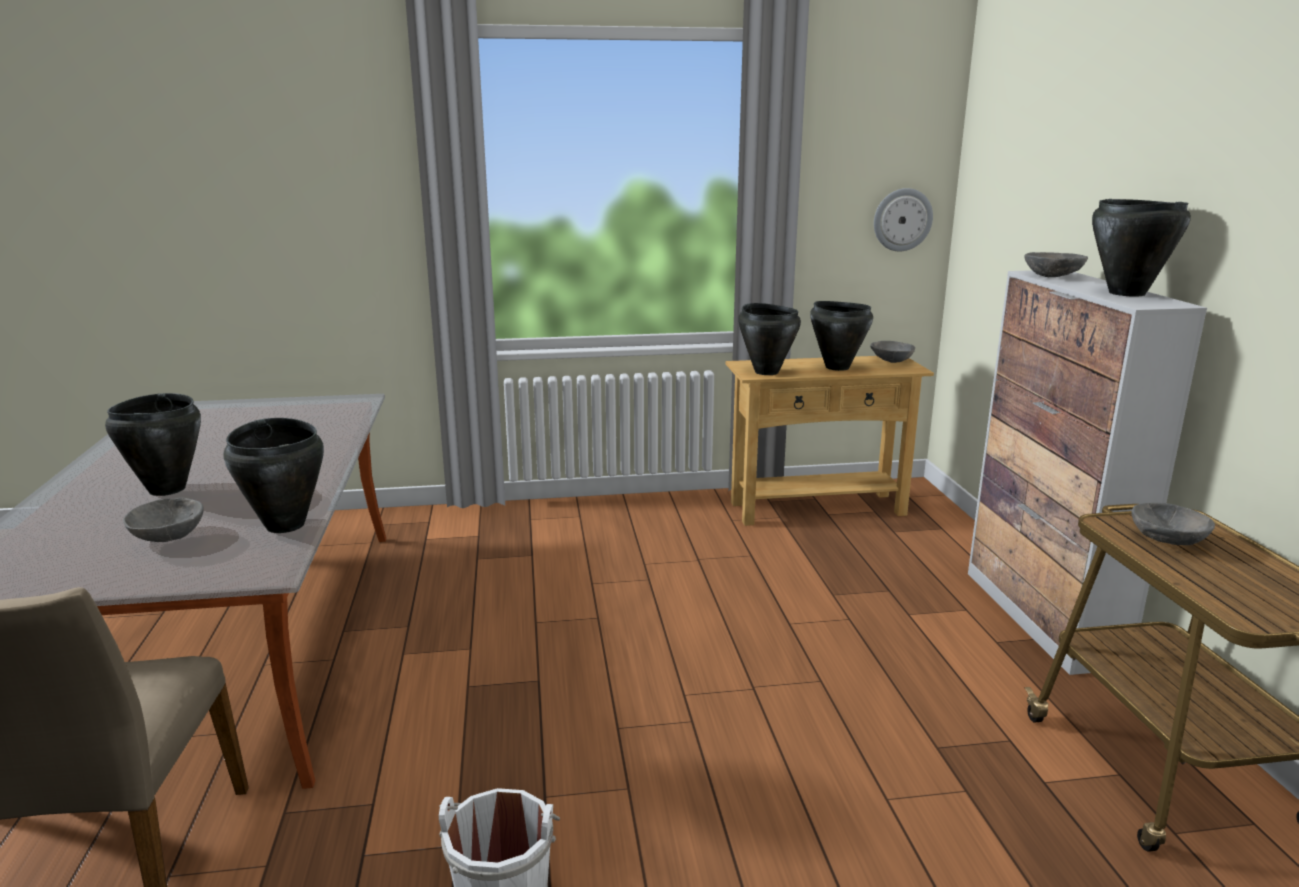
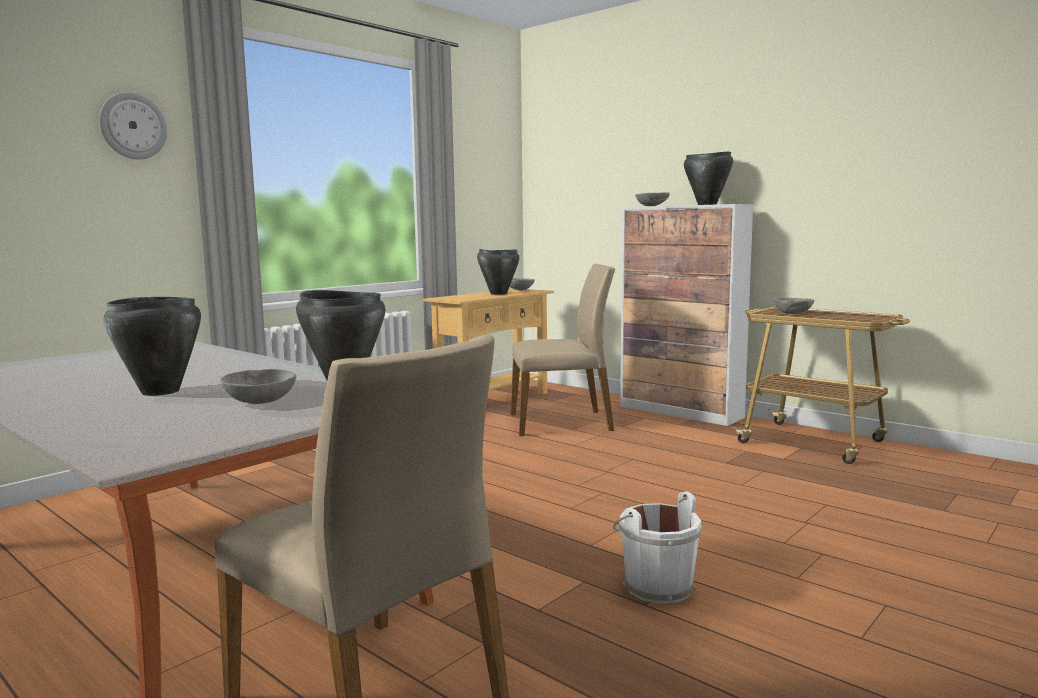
camera: 40 degrees left, 10 degrees down
black cooking pot [738,303,801,375] -> none
wall clock [874,188,933,251] -> wall clock moved to [99,92,167,160]
none -> beige chair [511,264,615,436]

